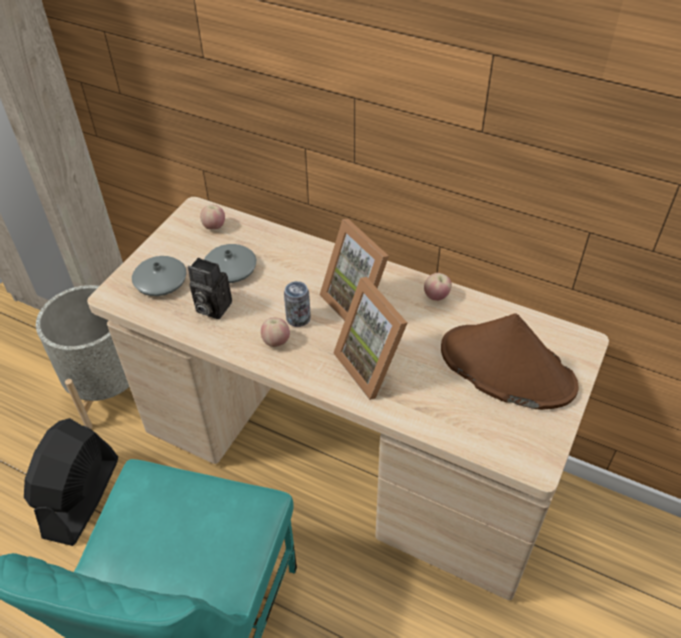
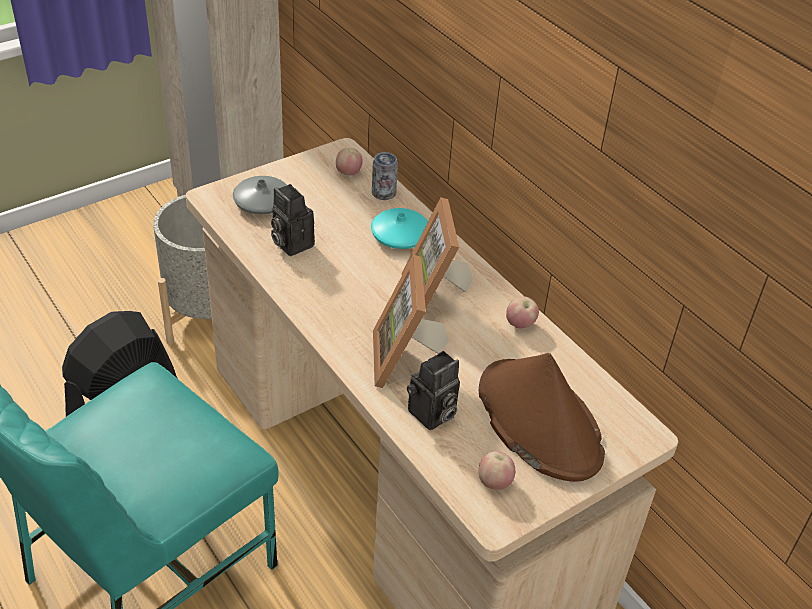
camera: 25 degrees right, 5 degrees down
grey vase [204,244,256,283] -> none
apple [261,317,290,347] -> apple moved to [478,451,515,490]
can [284,281,311,327] -> can moved to [372,152,398,200]
none -> turquoise vase [371,208,428,249]
none -> camera [407,351,460,430]

